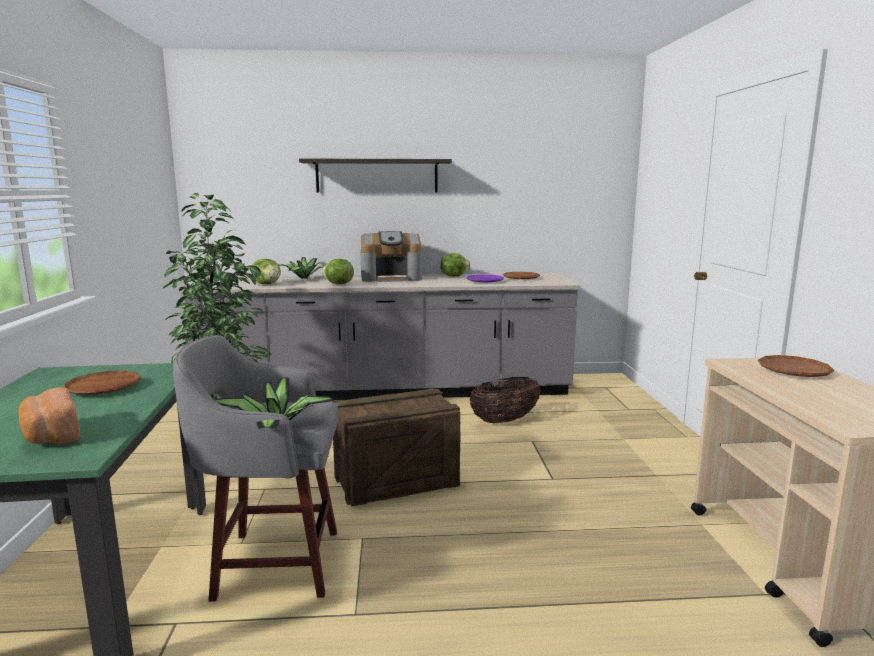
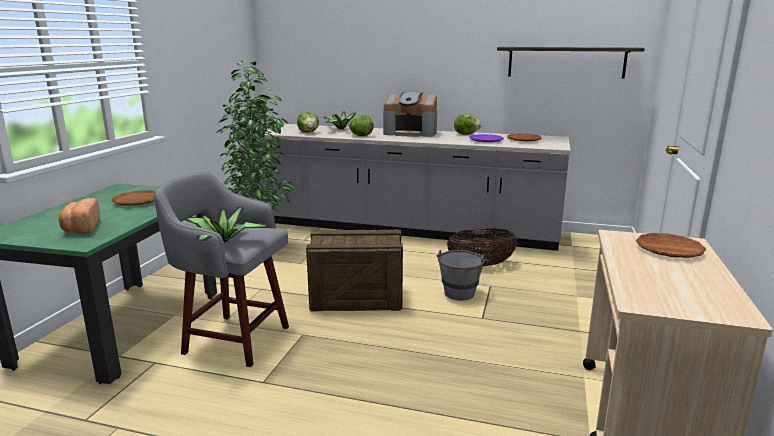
camera: 20 degrees right, 5 degrees up
shelf [299,158,452,193] -> shelf moved to [497,47,645,79]
none -> grey bucket [436,250,489,300]

